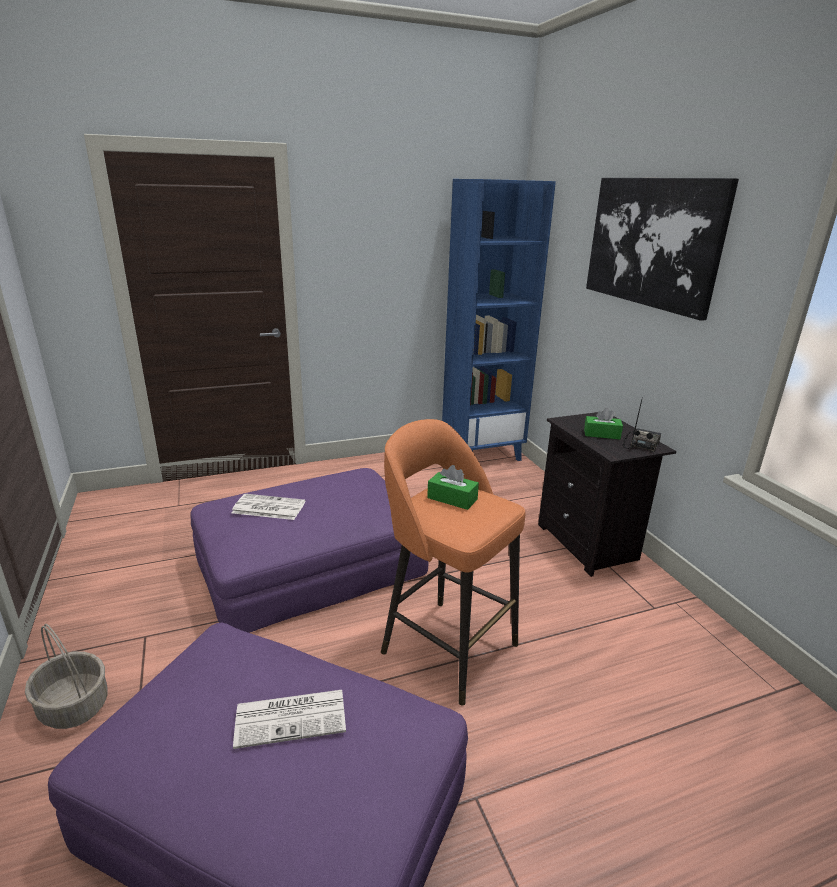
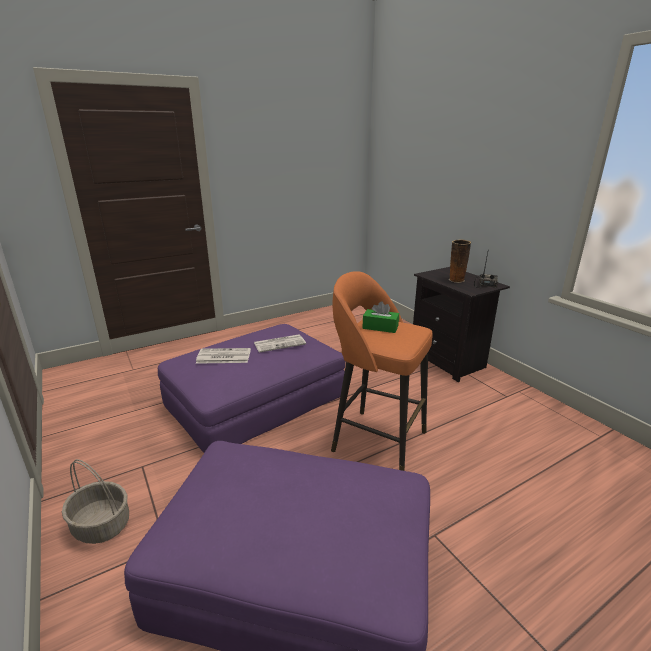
camera: 10 degrees left, 0 degrees up
newspaper [233,690,346,749] -> newspaper moved to [254,334,306,353]
blue bookcase [442,179,556,461] -> none
green tissue box [584,408,623,439] -> vase [449,240,471,283]
picture [586,178,739,321] -> none

